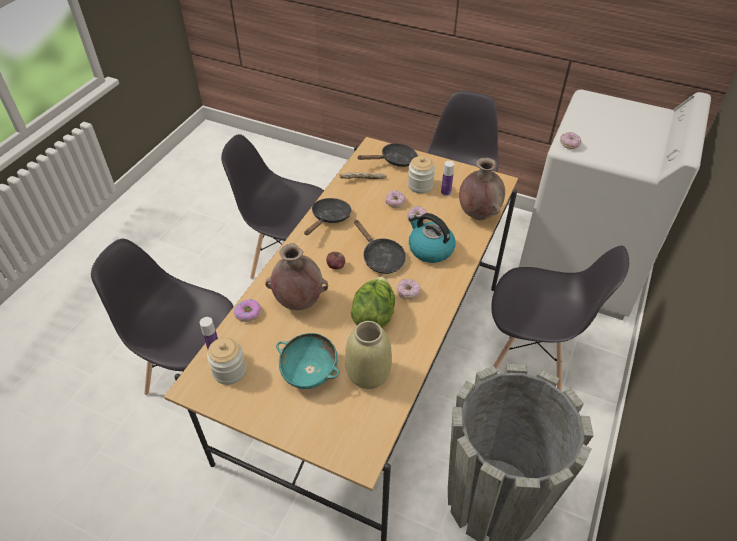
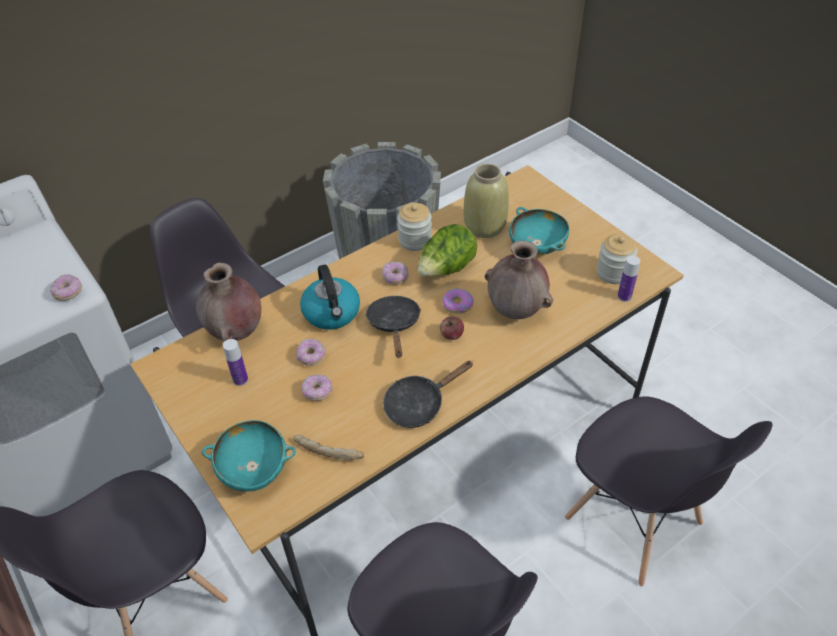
camera: 150 degrees left, 0 degrees up
donut [234,299,261,322] -> donut moved to [442,288,474,313]
black frying pan [357,143,418,167] -> turquoise bowl [202,420,296,492]
jar [408,156,435,194] -> jar moved to [397,203,432,251]

